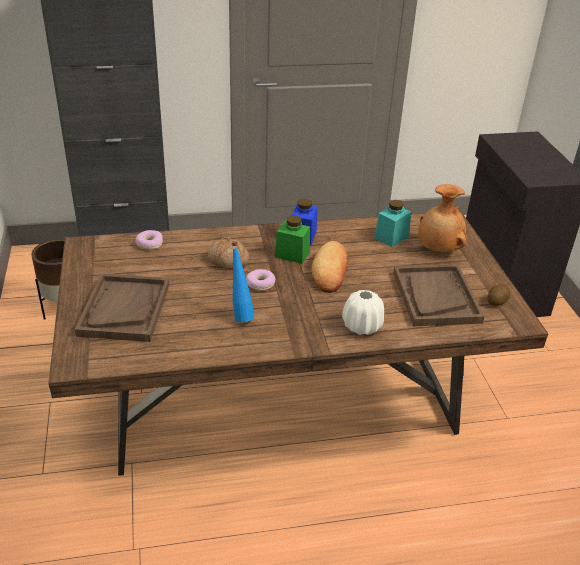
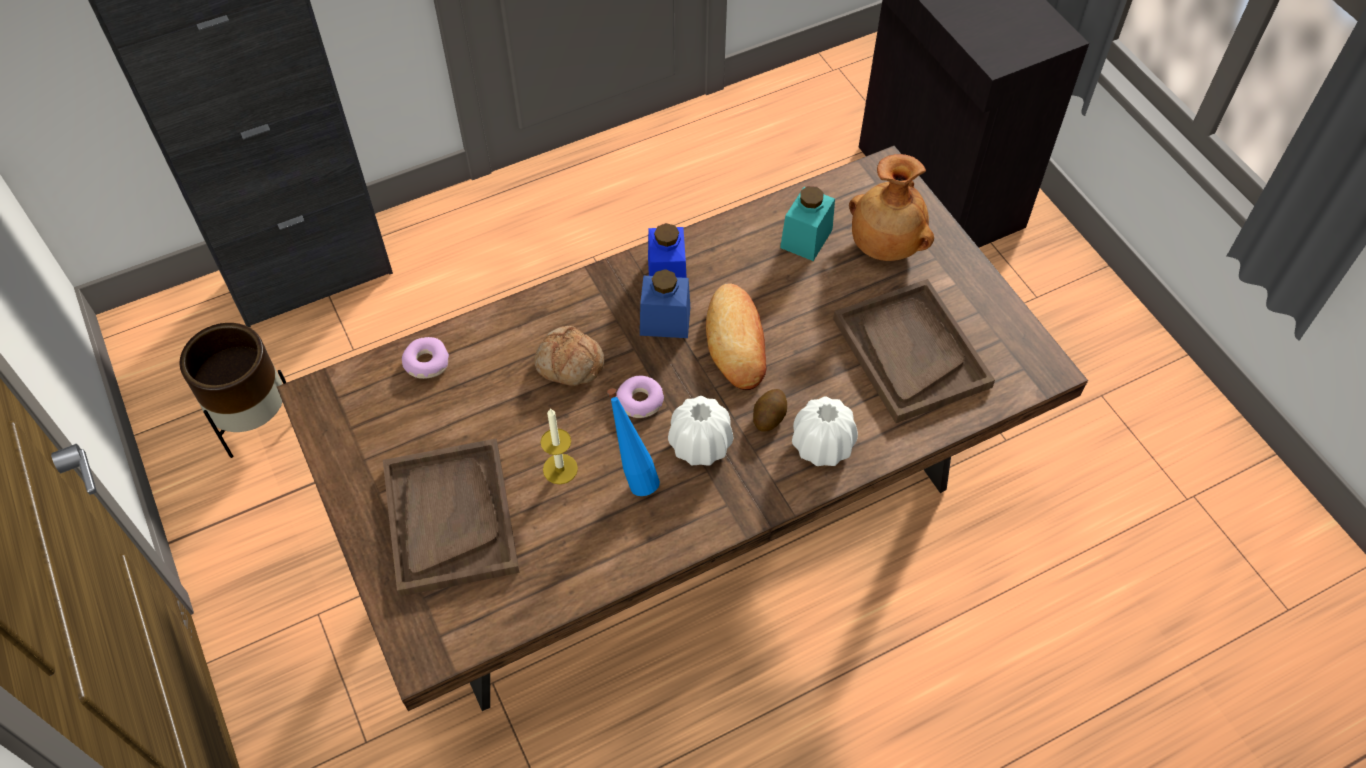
camera: 15 degrees left, 20 degrees up
green jar [275,216,310,264] -> blue jar [640,269,690,338]
potato [487,284,510,306] -> potato moved to [753,389,787,431]
none -> candle [540,408,578,484]
none -> white vase [668,396,733,466]

